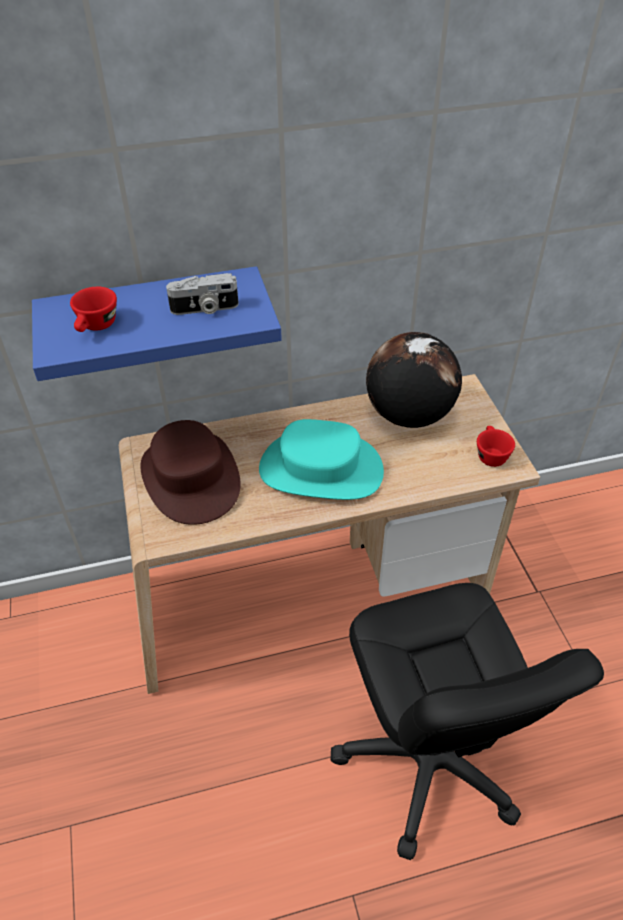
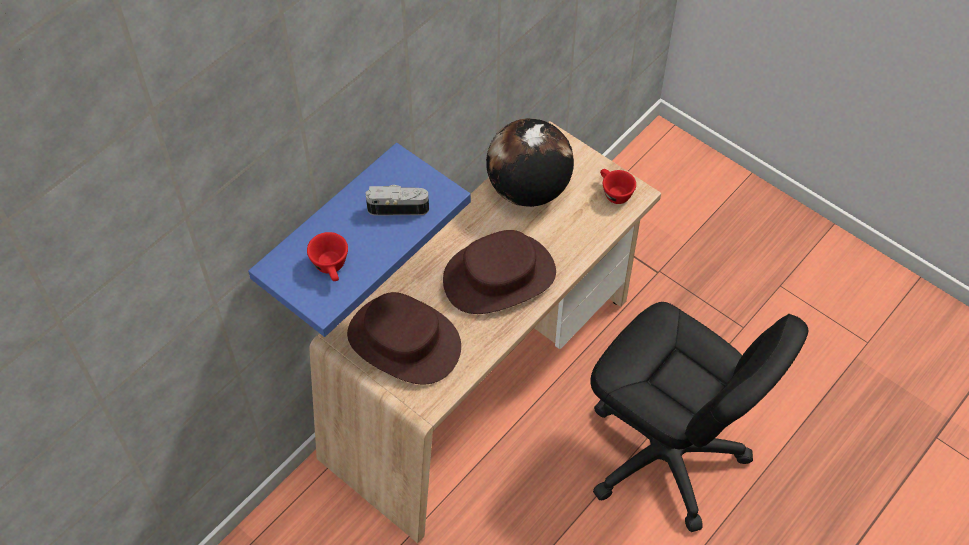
camera: 35 degrees left, 10 degrees up
camera [166,273,239,315] -> camera turned 135 degrees counterclockwise [366,185,429,215]
turquoise hat [259,419,384,500] -> brown hat [443,230,556,314]

